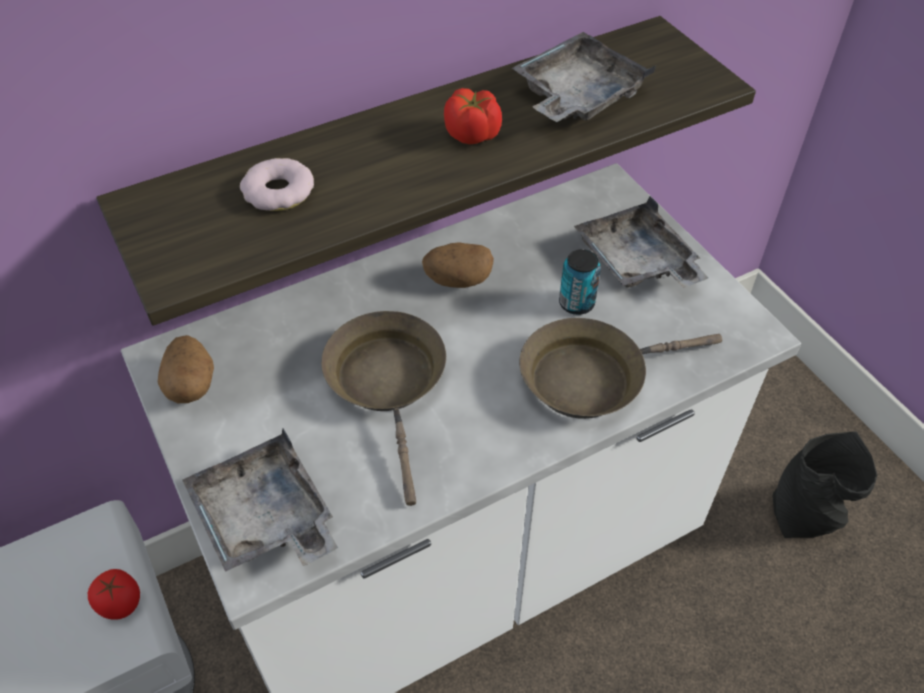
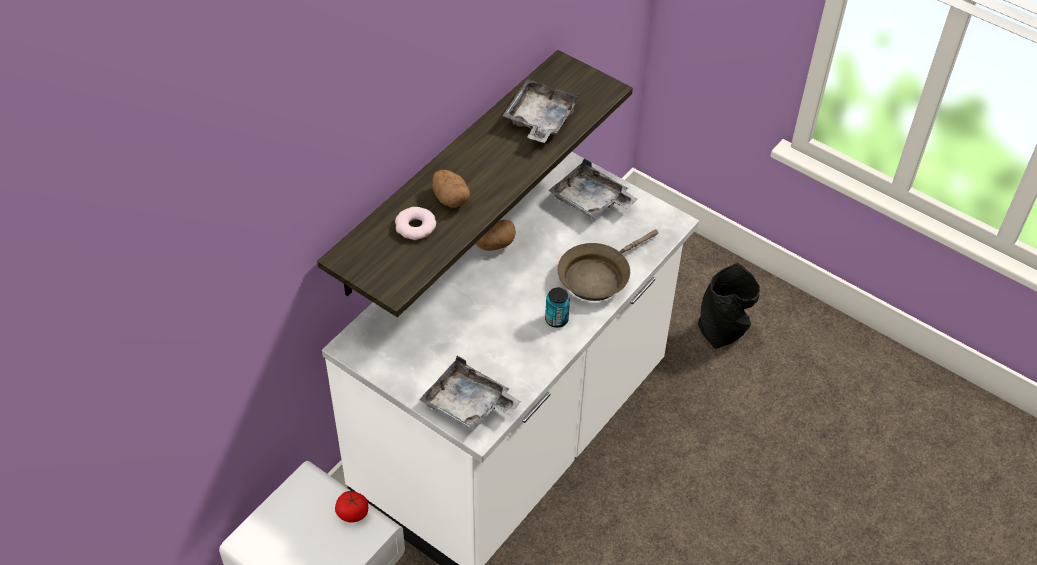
camera: 25 degrees left, 0 degrees up
potato [158,335,214,403] -> potato moved to [432,170,470,208]
brown frying pan [321,311,446,506] -> none
tomato [444,88,502,144] -> none
can [559,249,601,315] -> can moved to [545,288,570,328]

